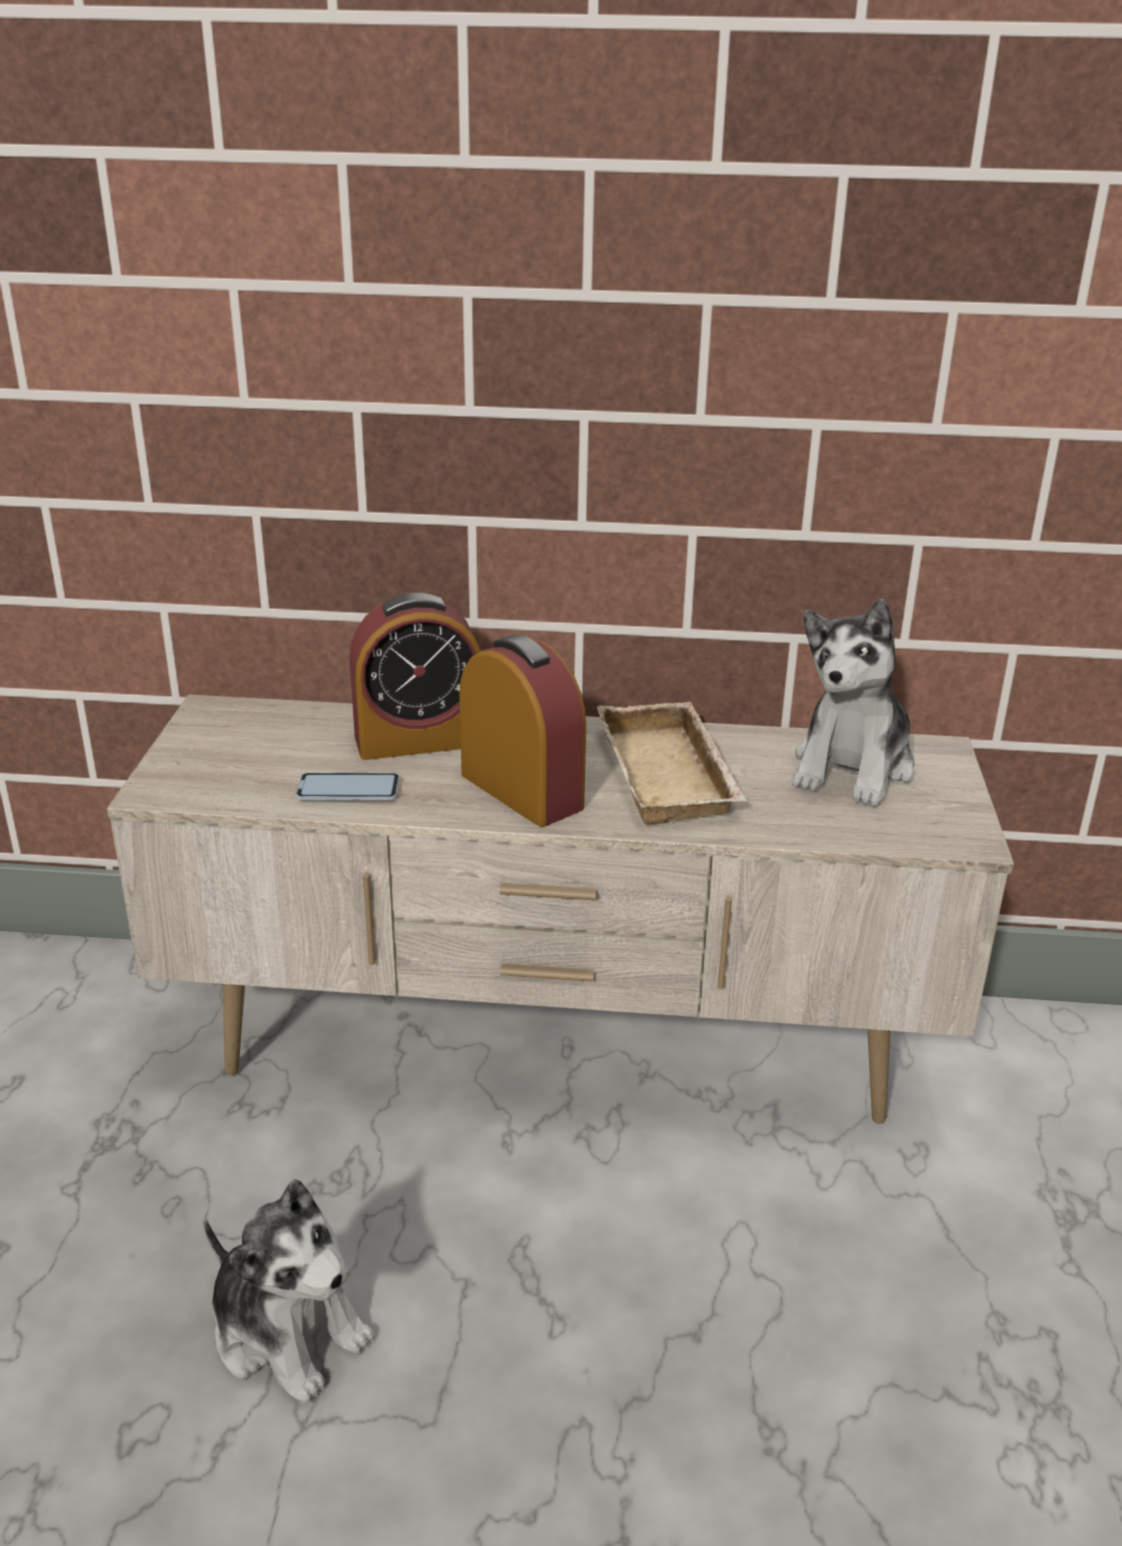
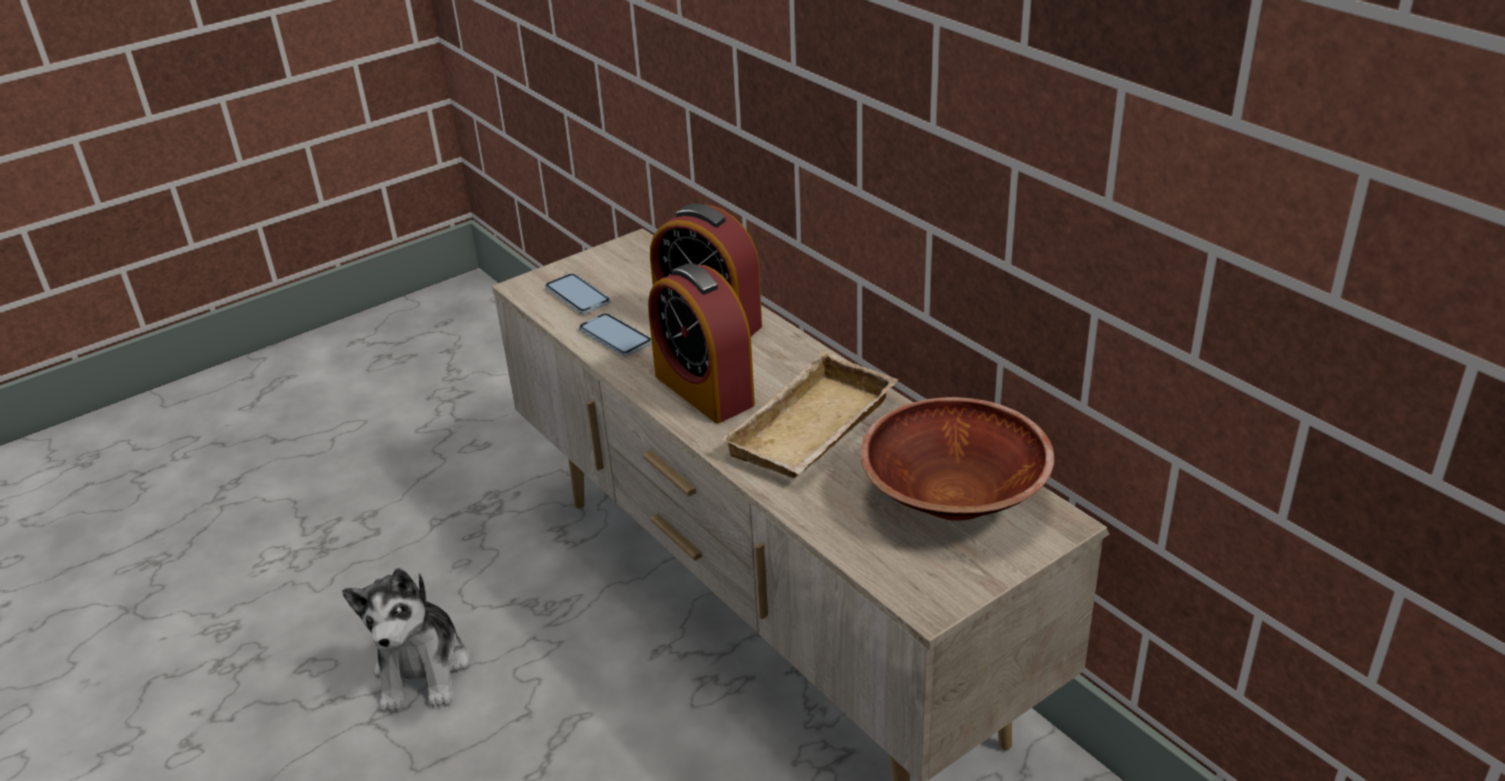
camera: 50 degrees right, 5 degrees up
alarm clock [460,635,586,827] -> alarm clock turned 135 degrees clockwise [648,264,755,423]
plush toy [792,599,915,806] -> brown bowl [861,397,1054,521]
none -> phone [545,273,611,314]

